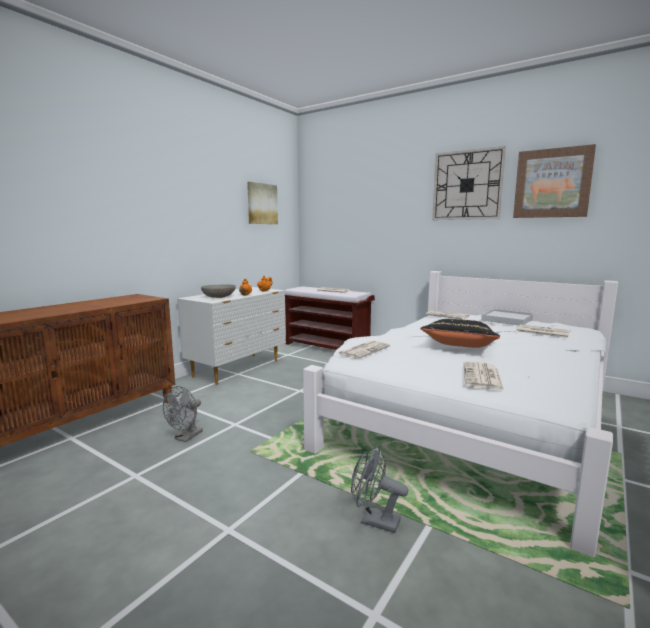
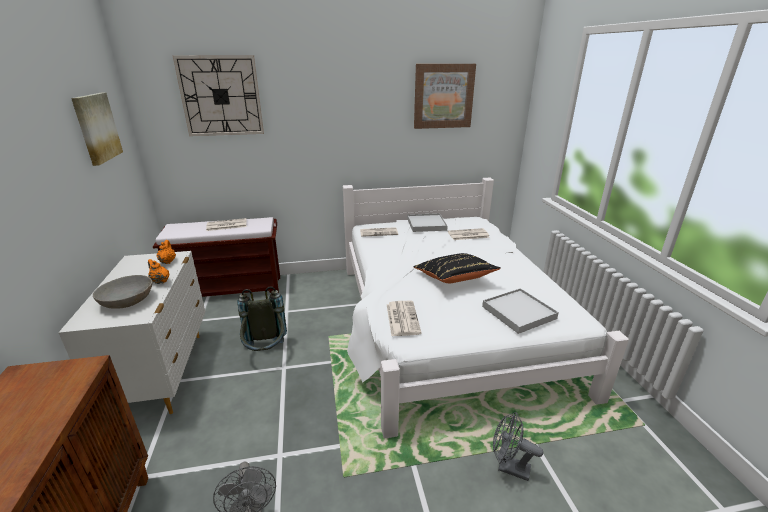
camera: 45 degrees left, 15 degrees up
grey fan [351,446,408,533] -> grey fan turned 45 degrees clockwise [493,412,543,481]
wall clock [432,146,506,220] -> wall clock moved to [173,56,264,136]
newspaper [464,361,504,390] -> white tray [482,288,559,334]
none -> grey backpack [237,286,287,351]

